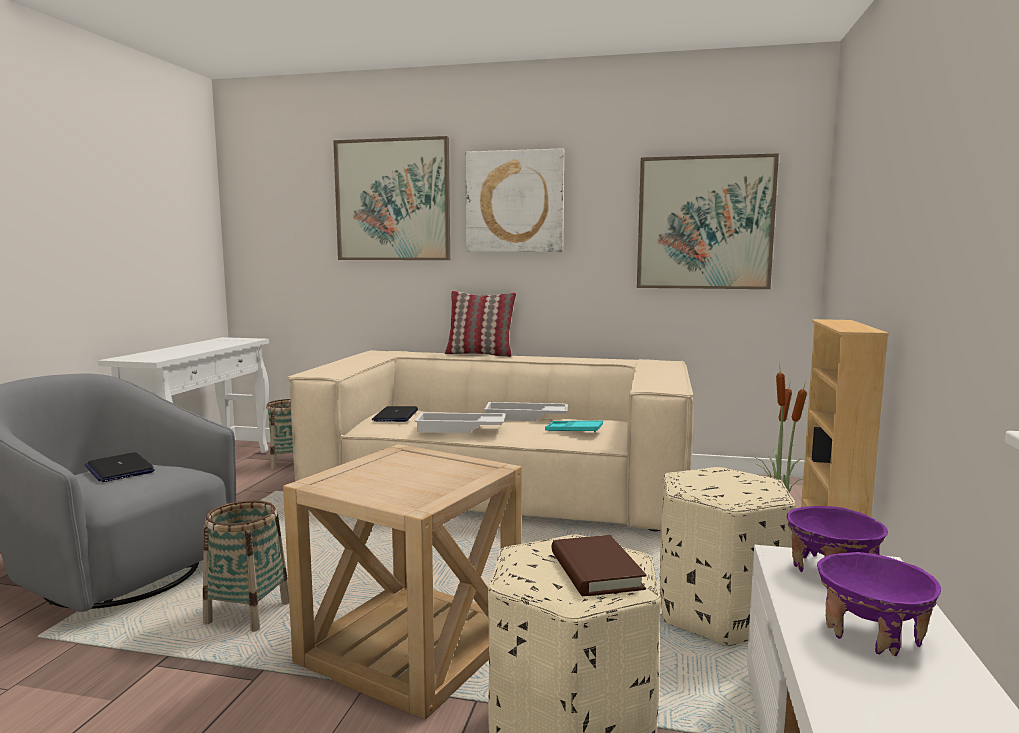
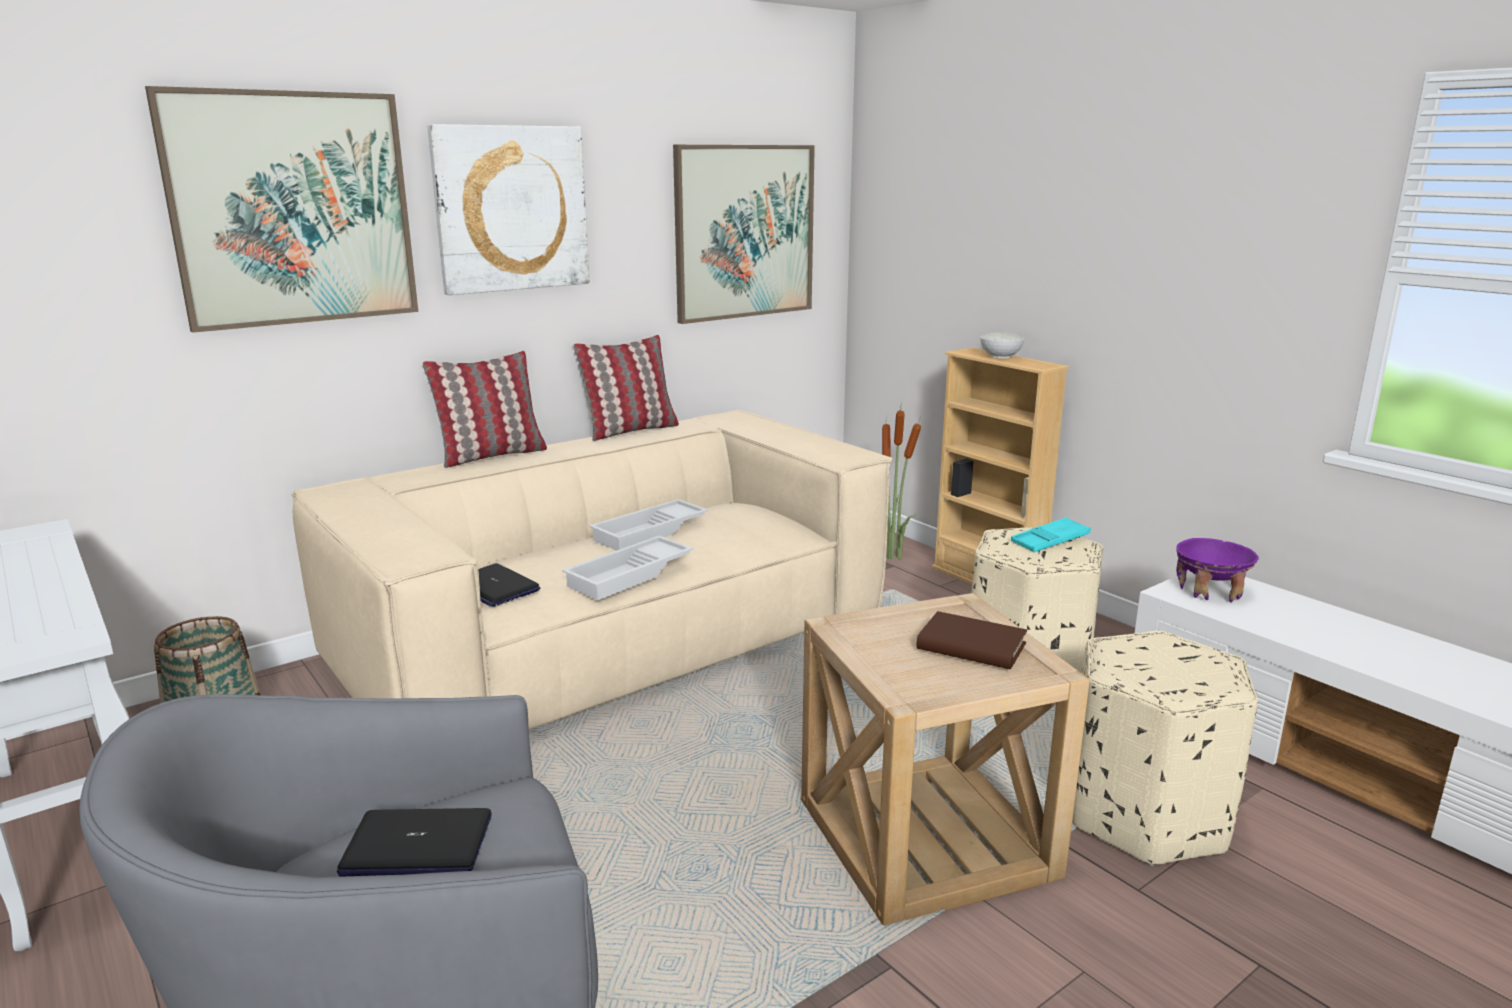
camera: 50 degrees left, 10 degrees up
basket [203,500,289,632] -> none
turquoise tray [545,421,603,432] -> turquoise tray moved to [1011,517,1091,552]
brown book [552,535,647,596] -> brown book moved to [917,611,1027,669]
purple bowl [817,552,941,656] -> none
none -> pillow [573,335,679,441]
none -> white bowl [980,332,1025,358]

